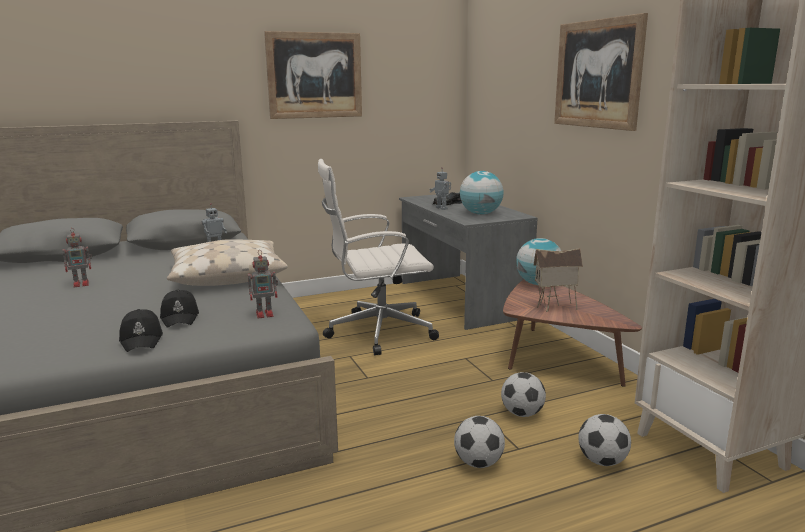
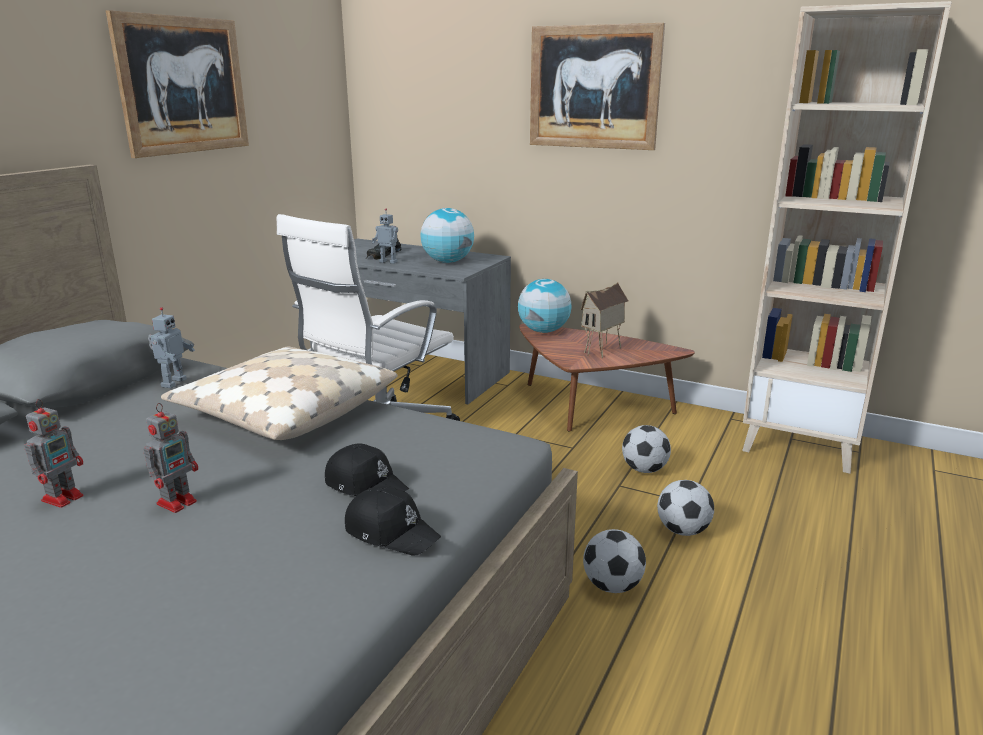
camera: 40 degrees left, 5 degrees up
toy robot [248,250,278,318] -> toy robot moved to [143,403,198,513]
football [578,414,631,466] -> football moved to [583,529,646,593]

